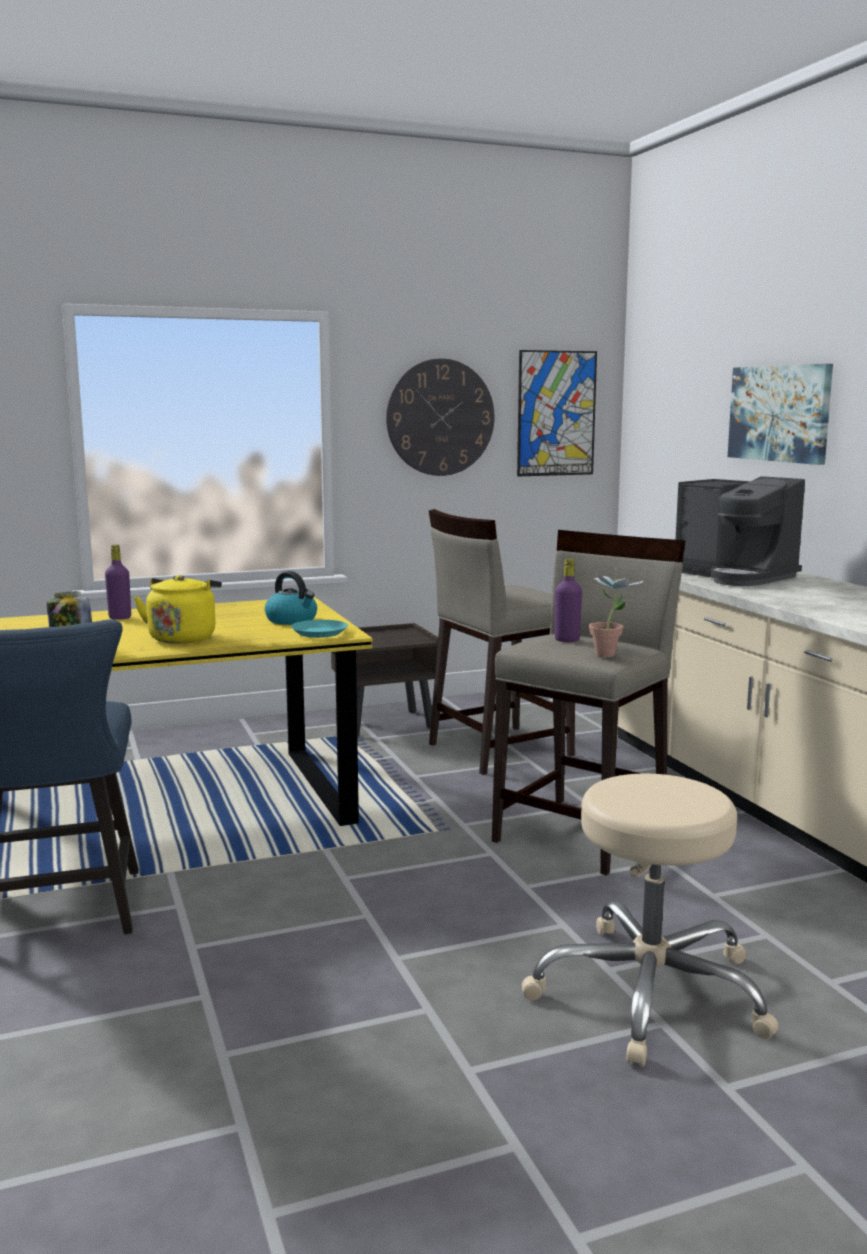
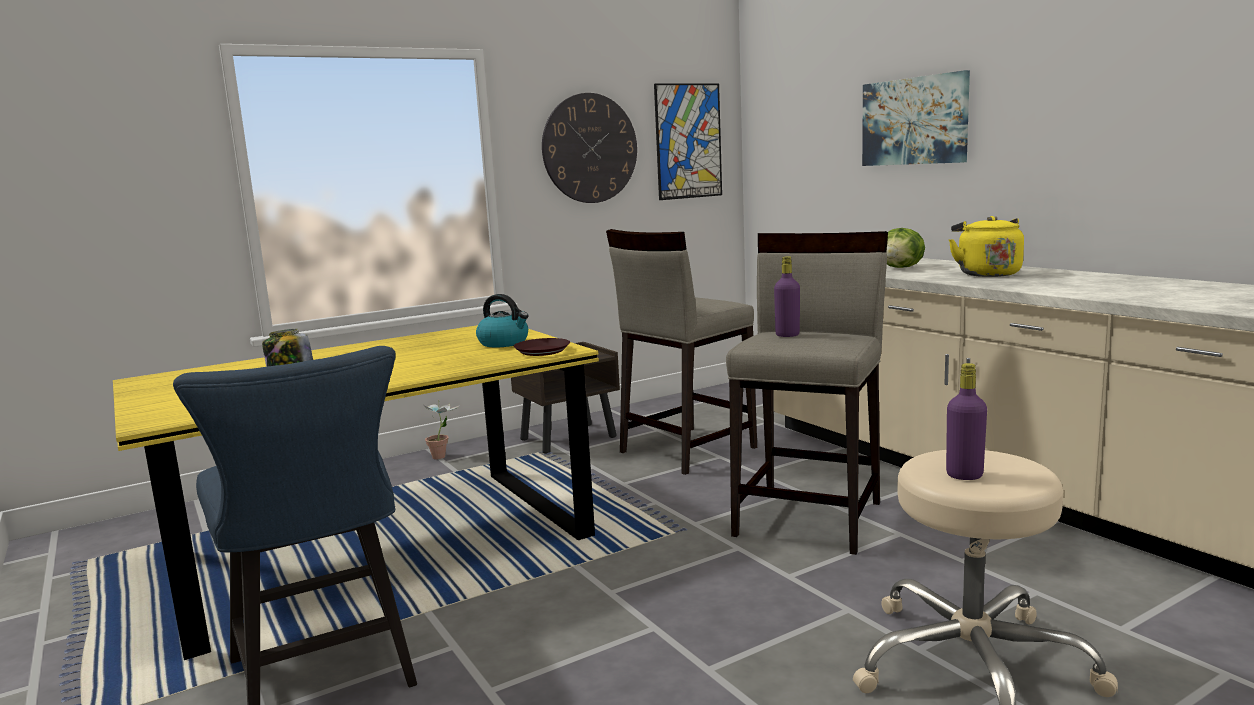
camera: 10 degrees left, 0 degrees up
purple bottle [105,545,131,620] -> purple bottle moved to [946,363,987,480]
yellow kettle [134,575,222,644] -> yellow kettle moved to [949,216,1024,277]
turquoise plate [291,620,348,638] -> brown plate [514,338,570,356]
potted plant [589,569,644,657] -> potted plant moved to [423,400,459,459]
coffee machine [675,476,805,586] -> lettuce [887,228,925,268]

